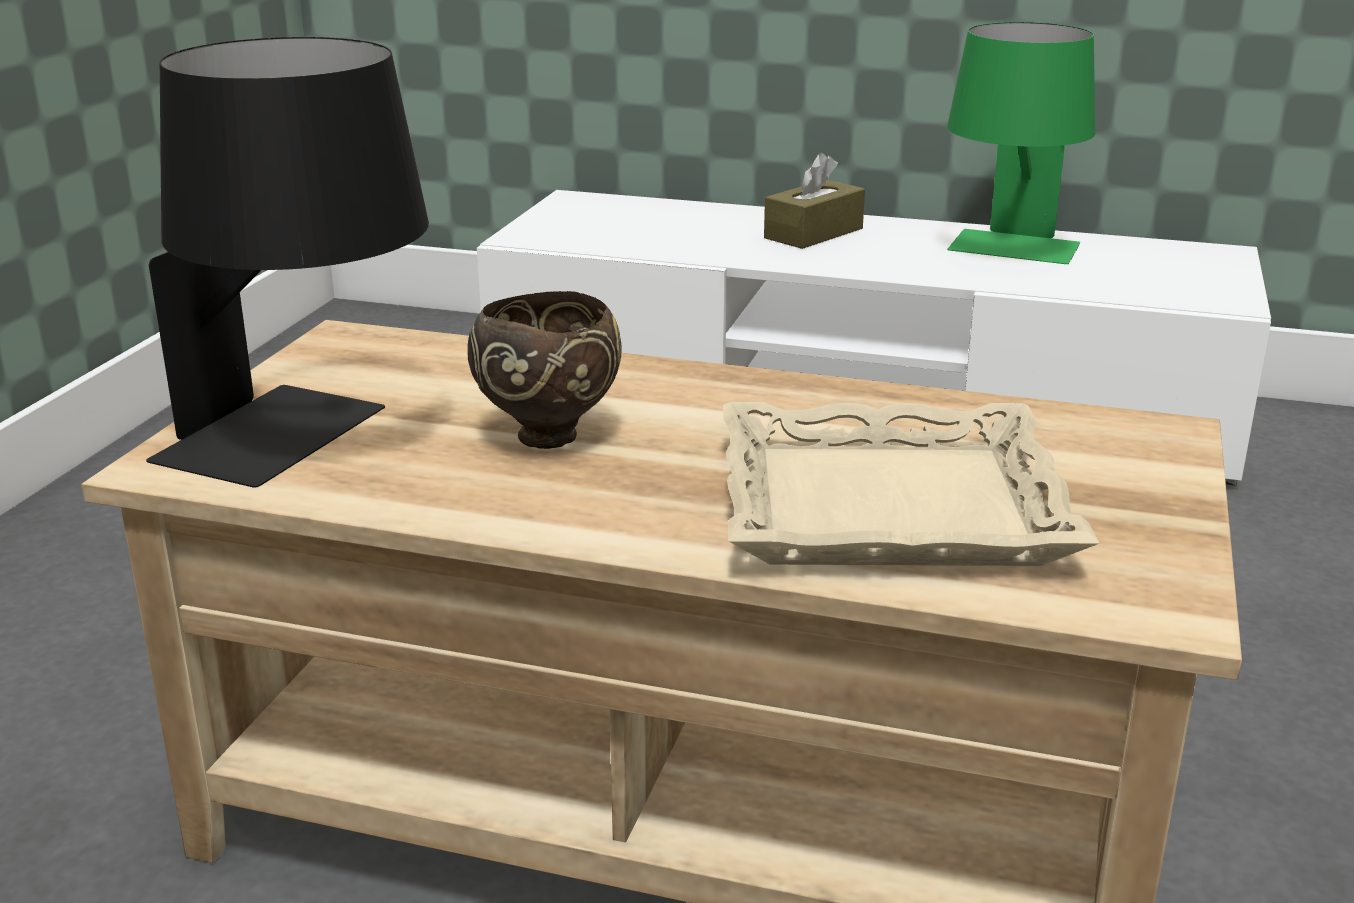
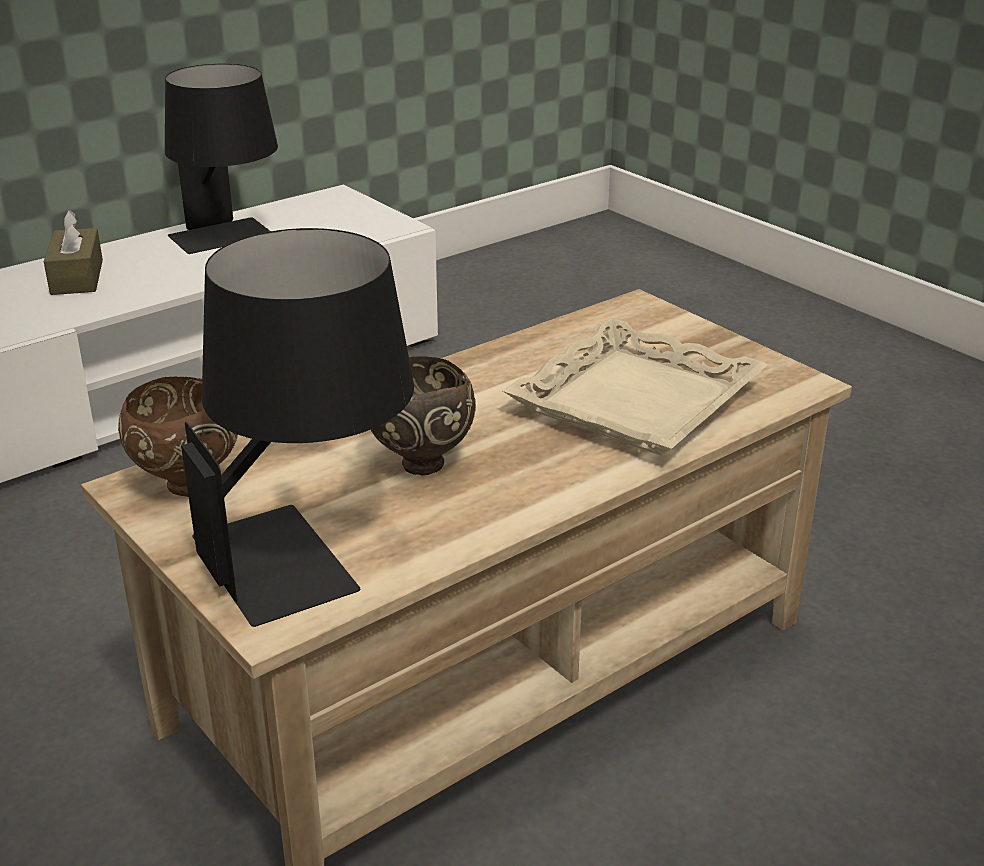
camera: 55 degrees left, 5 degrees up
green table lamp [947,22,1095,264] -> black table lamp [165,64,278,254]
none -> brown bowl [118,377,238,497]

